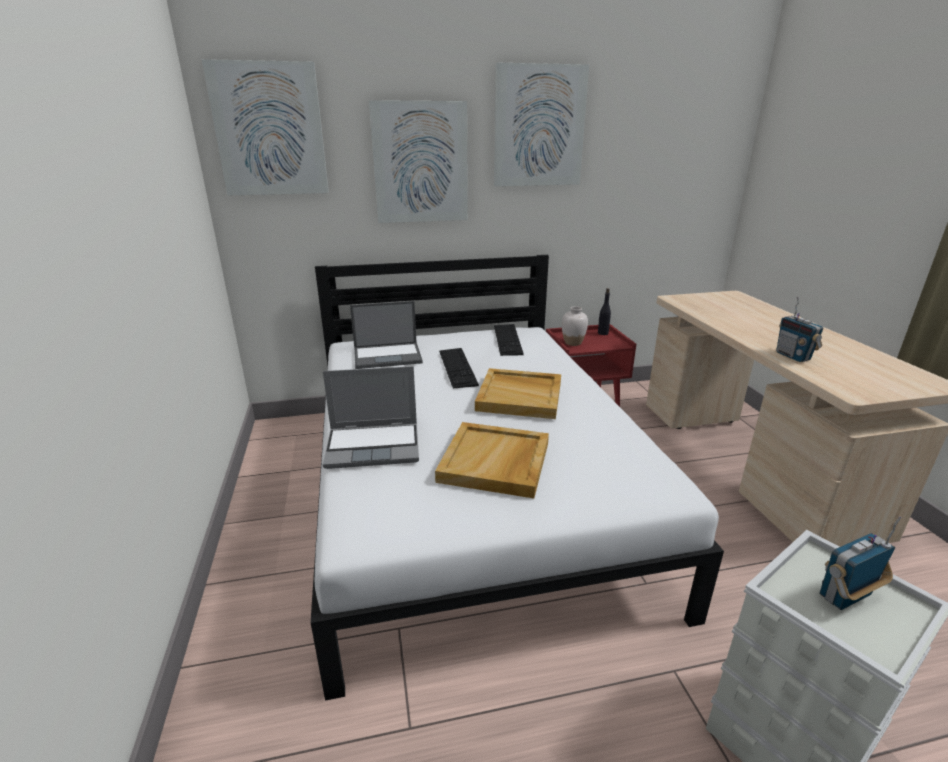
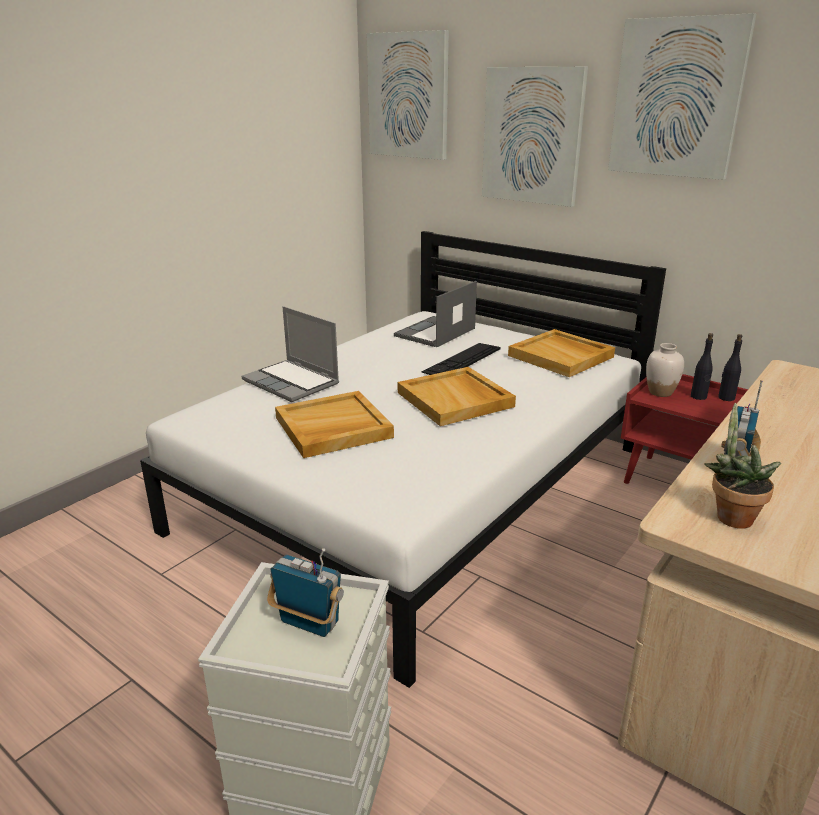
camera: 50 degrees right, 0 degrees up
laptop [350,301,423,369] -> laptop turned 90 degrees clockwise [394,281,477,347]
keyboard [494,324,524,356] -> beige tray [508,329,615,377]
none -> black bottle [691,333,713,400]
none -> potted plant [704,403,781,529]

